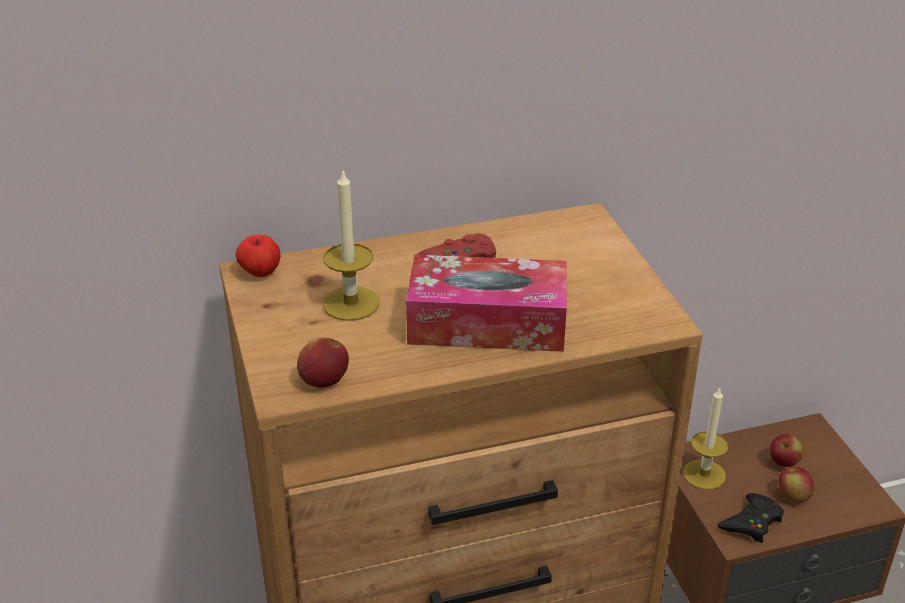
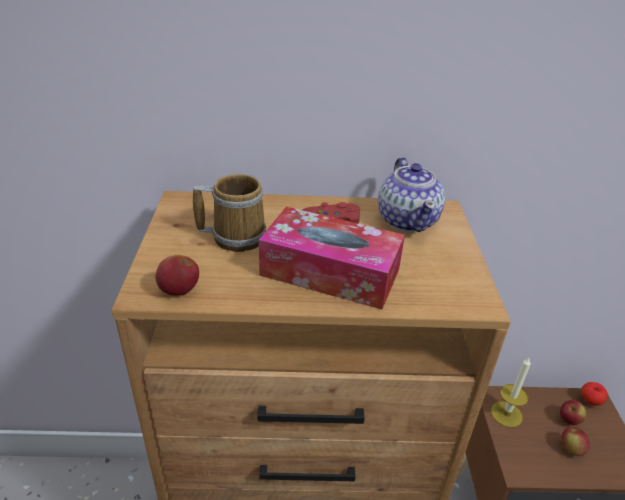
camera: 15 degrees right, 0 degrees up
apple [235,235,281,277] -> apple moved to [581,382,608,406]
candle [323,168,380,321] -> mug [193,174,266,252]
black game controller [717,493,784,543] -> none
none -> teapot [378,157,445,232]

